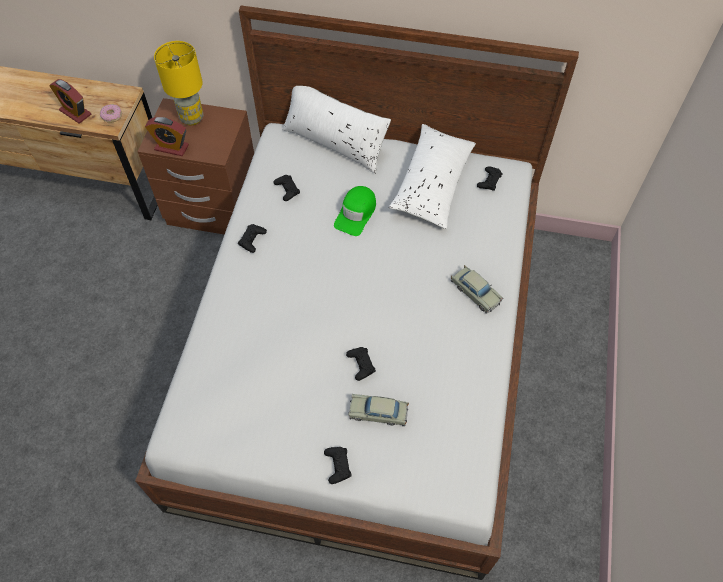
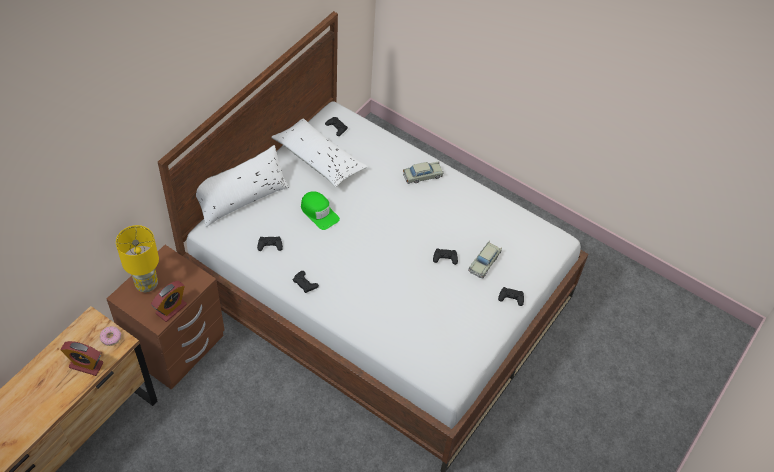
camera: 70 degrees left, 5 degrees down
alarm clock [49,79,91,124] -> alarm clock turned 45 degrees clockwise [61,341,103,376]

